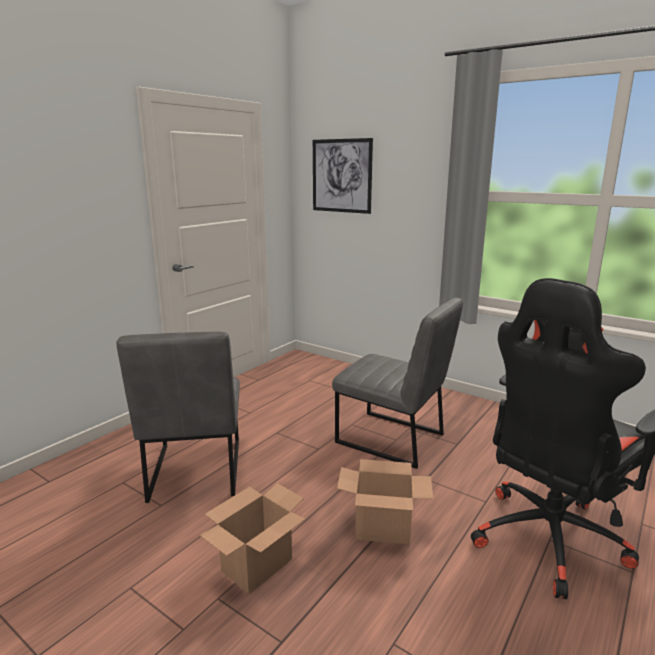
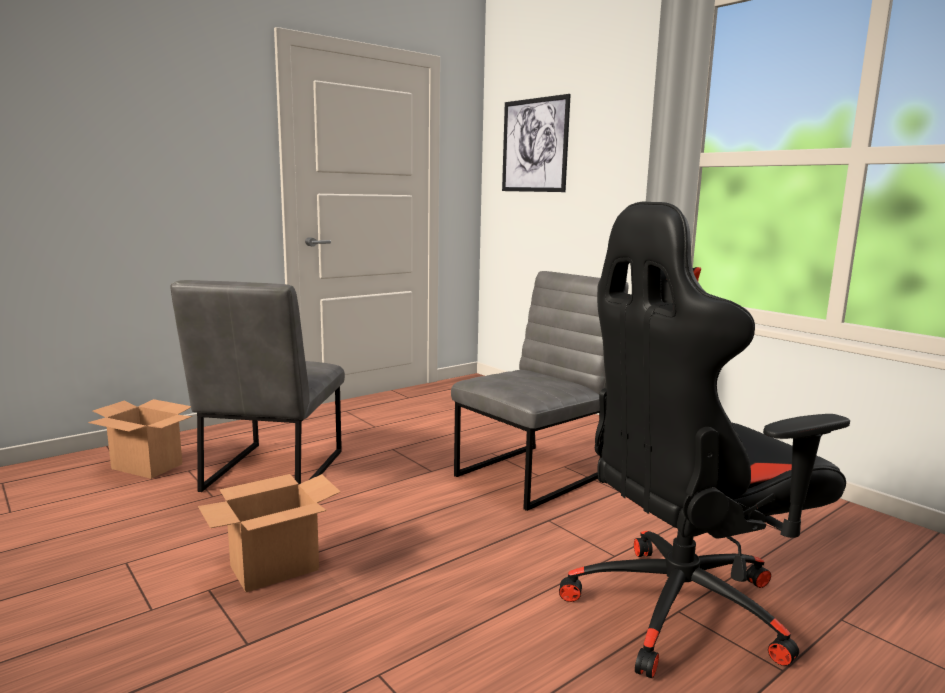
camera: 15 degrees right, 5 degrees down
grey chair [332,298,463,469] -> grey chair turned 90 degrees counterclockwise [451,271,629,511]
cardboard box [337,459,433,544] -> cardboard box moved to [88,399,192,479]

